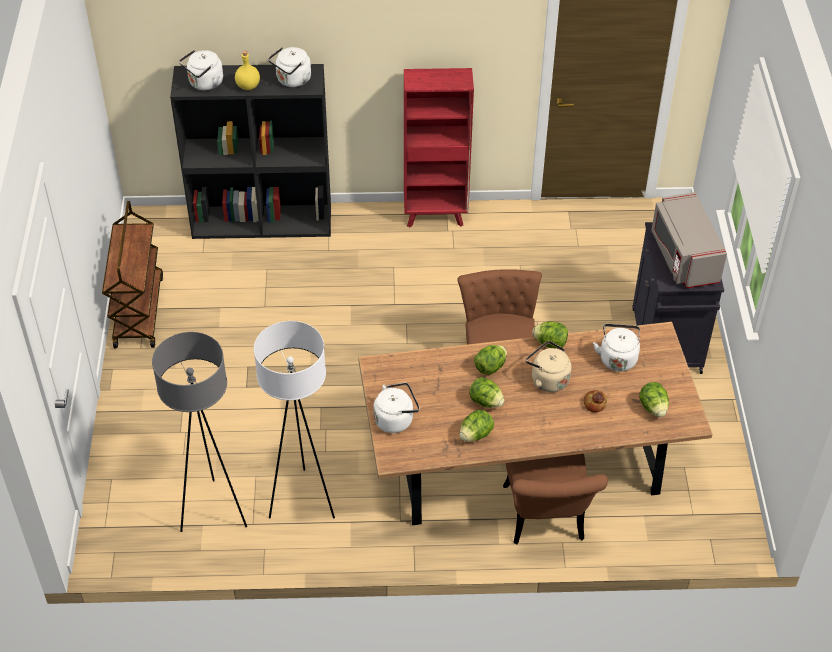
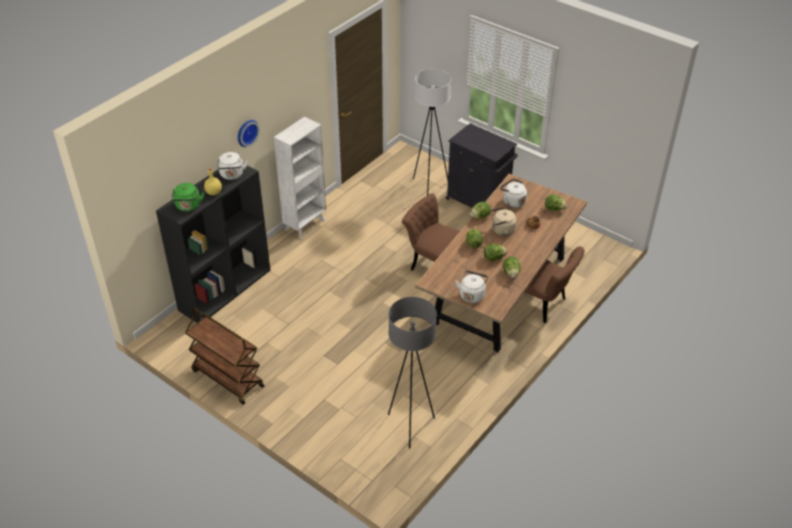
camera: 50 degrees left, 5 degrees down
white kettle [179,50,223,91] -> green kettle [171,183,205,212]
white floor lamp [254,321,335,519] -> white floor lamp moved to [413,69,451,195]
red bookcase [404,68,474,227] -> white bookcase [274,117,326,239]
grey microwave [651,192,727,288] -> none
none -> wall clock [238,120,260,147]

